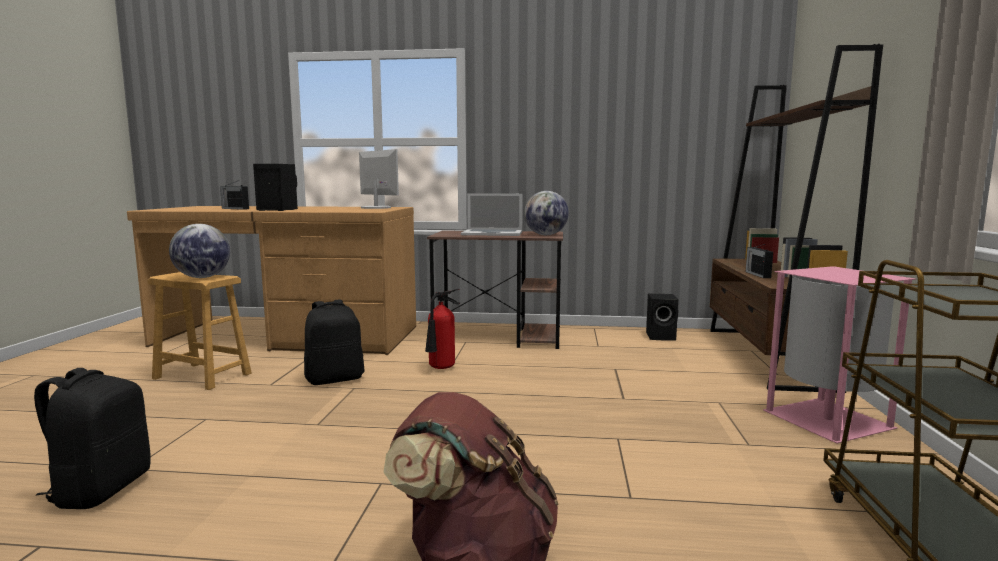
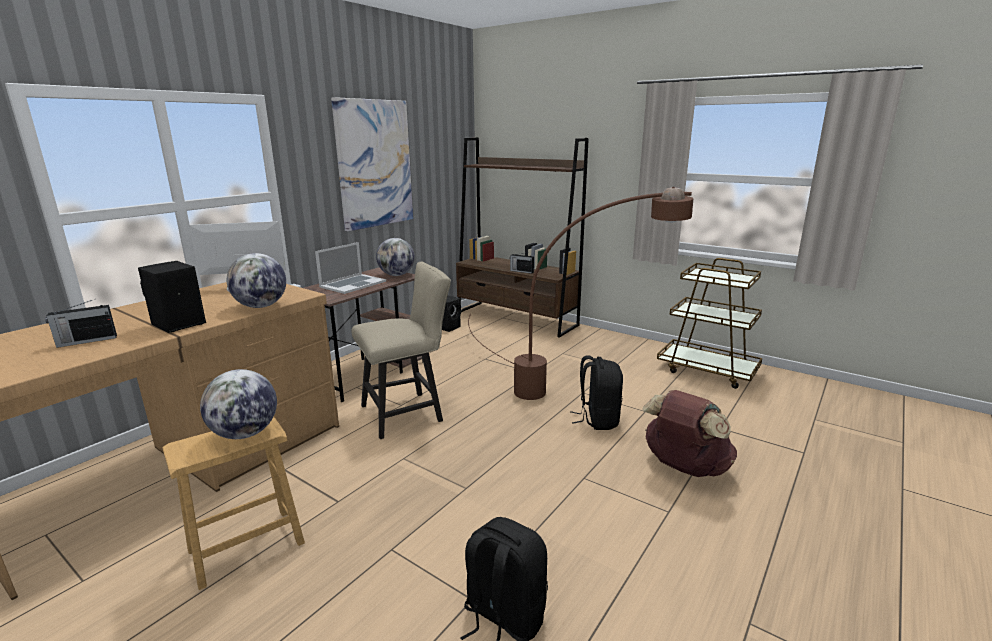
camera: 60 degrees left, 10 degrees up
black backpack [304,299,365,385] -> black backpack moved to [571,355,623,430]
fire extinguisher [425,289,460,369] -> beige chair [352,262,451,439]
pink trash can [763,266,916,443] -> none
none -> globe [227,253,286,308]
none -> picture [331,97,413,231]
none -> brown floor lamp [468,187,693,400]

